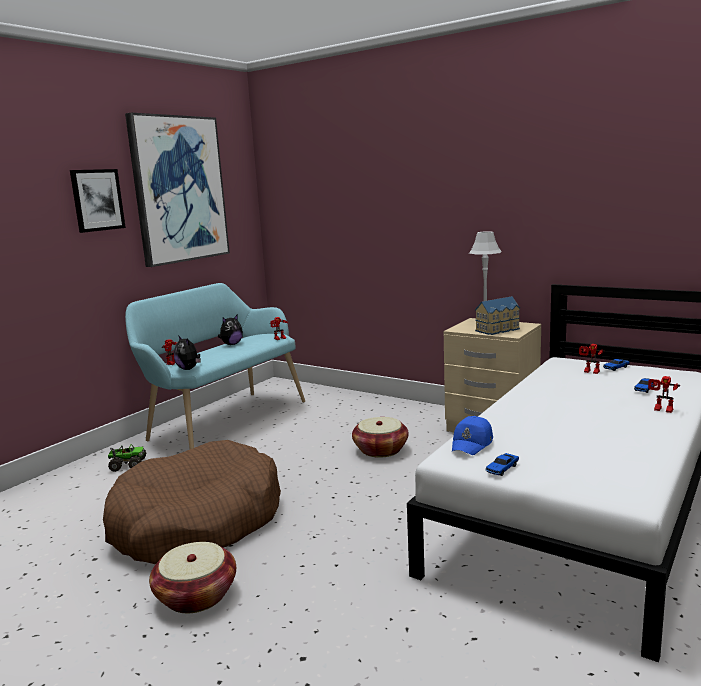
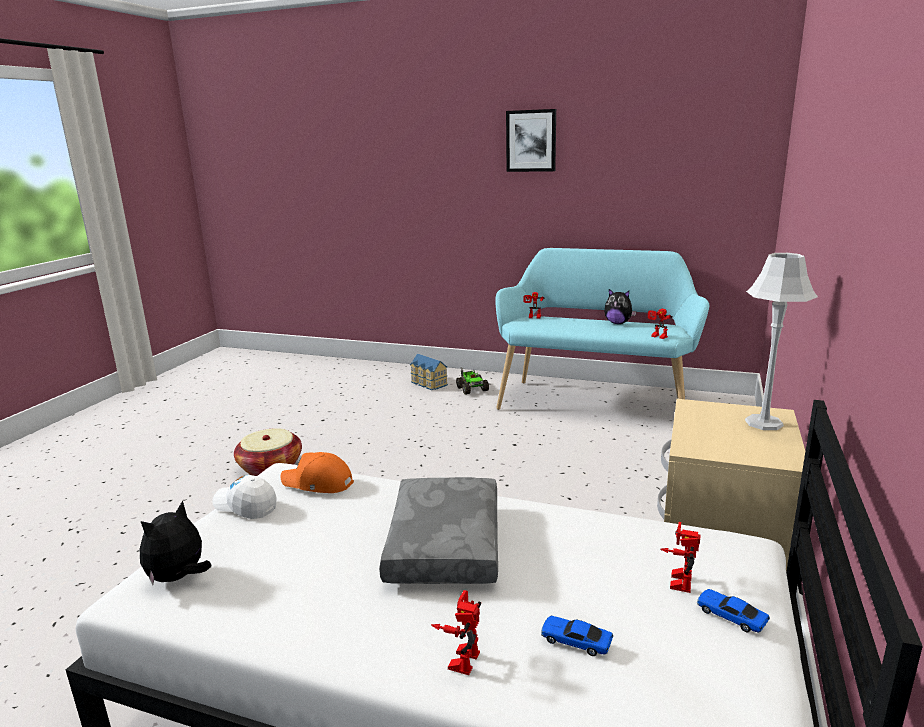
camera: 75 degrees right, 5 degrees up
brown dog bed [103,440,281,564] -> none
picture [125,112,230,267] -> none
plush toy [174,335,201,370] -> plush toy moved to [140,500,211,585]
basket [352,417,409,458] -> none
blue cap [452,416,493,455] -> orange cap [281,452,354,493]
toy house [475,296,520,335] -> toy house moved to [410,353,448,390]
toy car [485,453,519,476] -> white cap [212,475,276,519]
none -> grey pillow [379,477,498,584]

